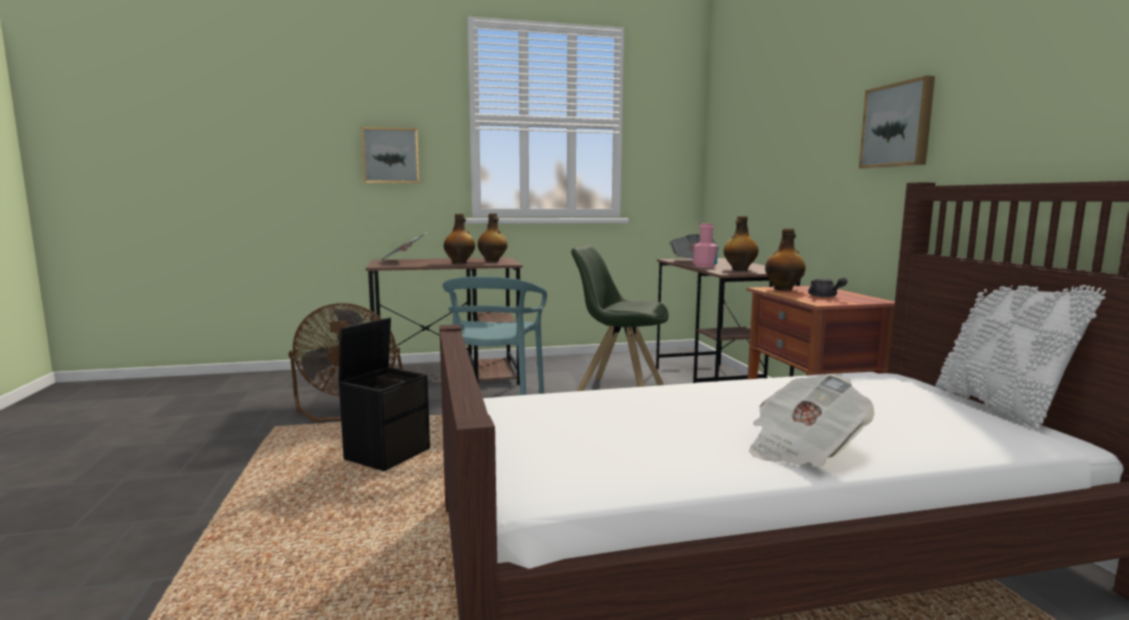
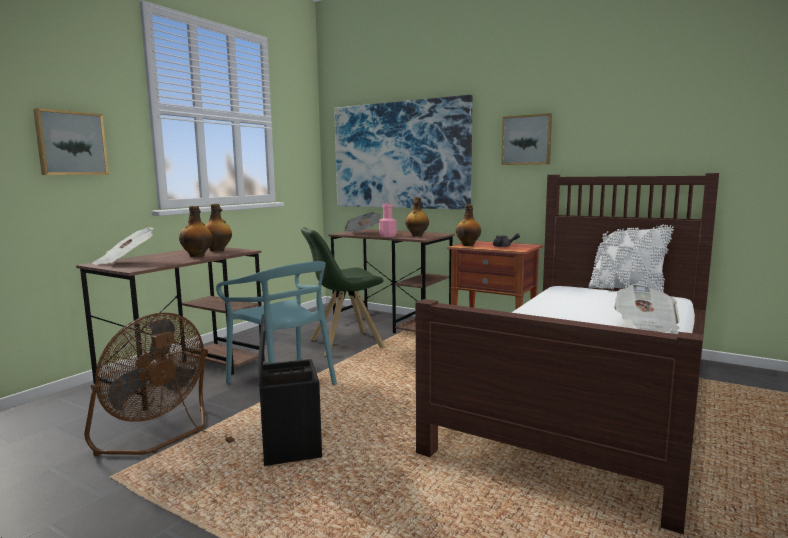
camera: 45 degrees left, 0 degrees up
none -> picture [334,95,472,210]

